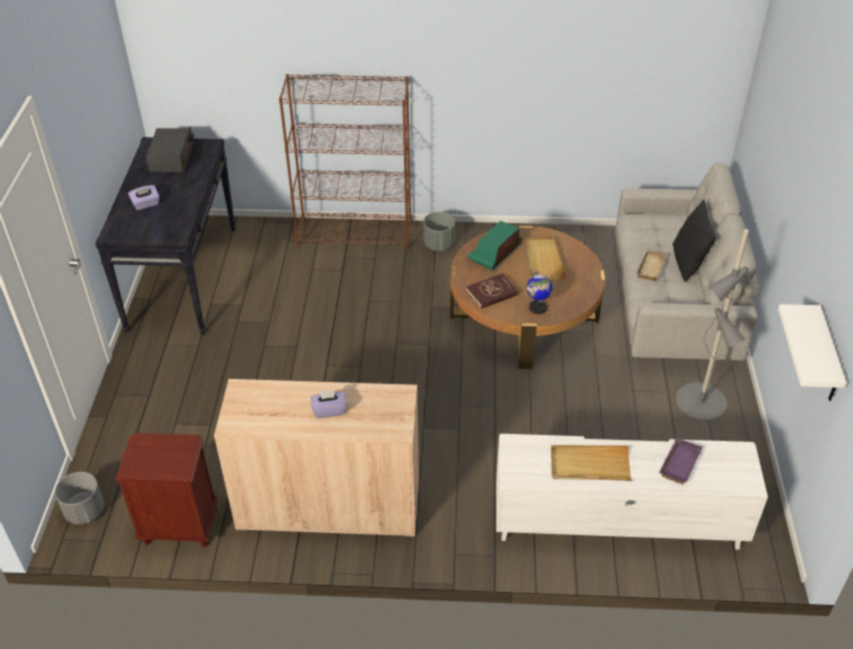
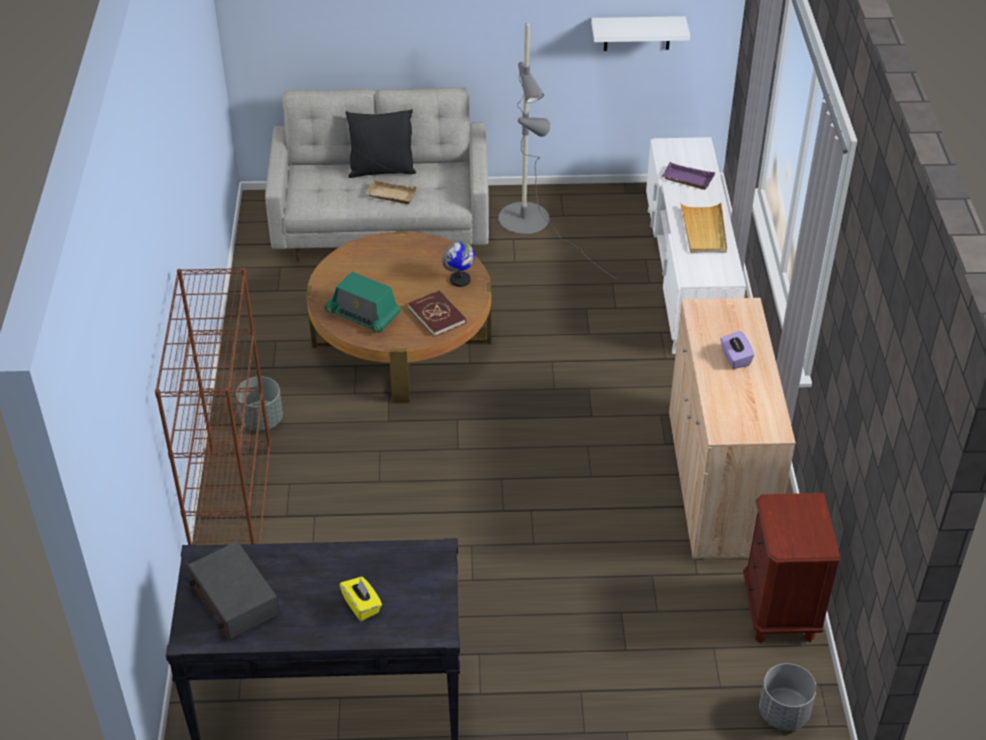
camera: 95 degrees left, 0 degrees up
purple tissue box [128,185,159,210] -> yellow tissue box [340,577,382,621]
radio [146,127,194,174] -> radio turned 120 degrees counterclockwise [185,541,280,642]
beige tray [525,237,566,281] -> none

